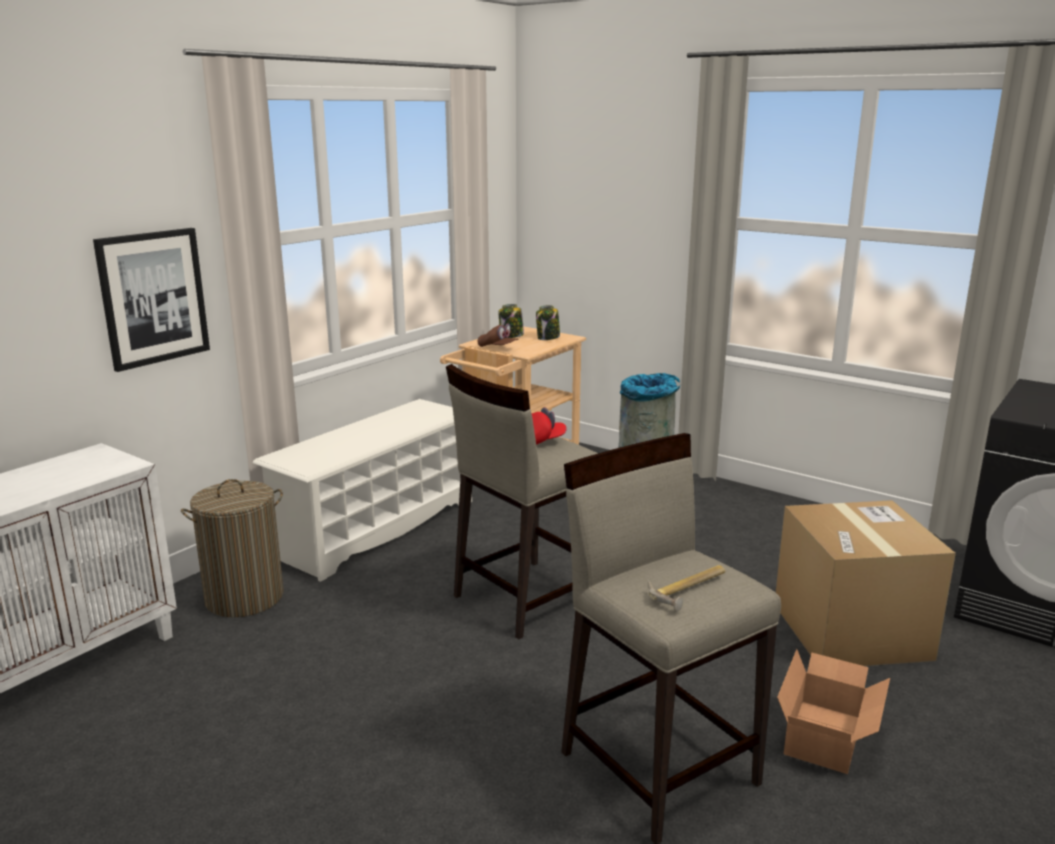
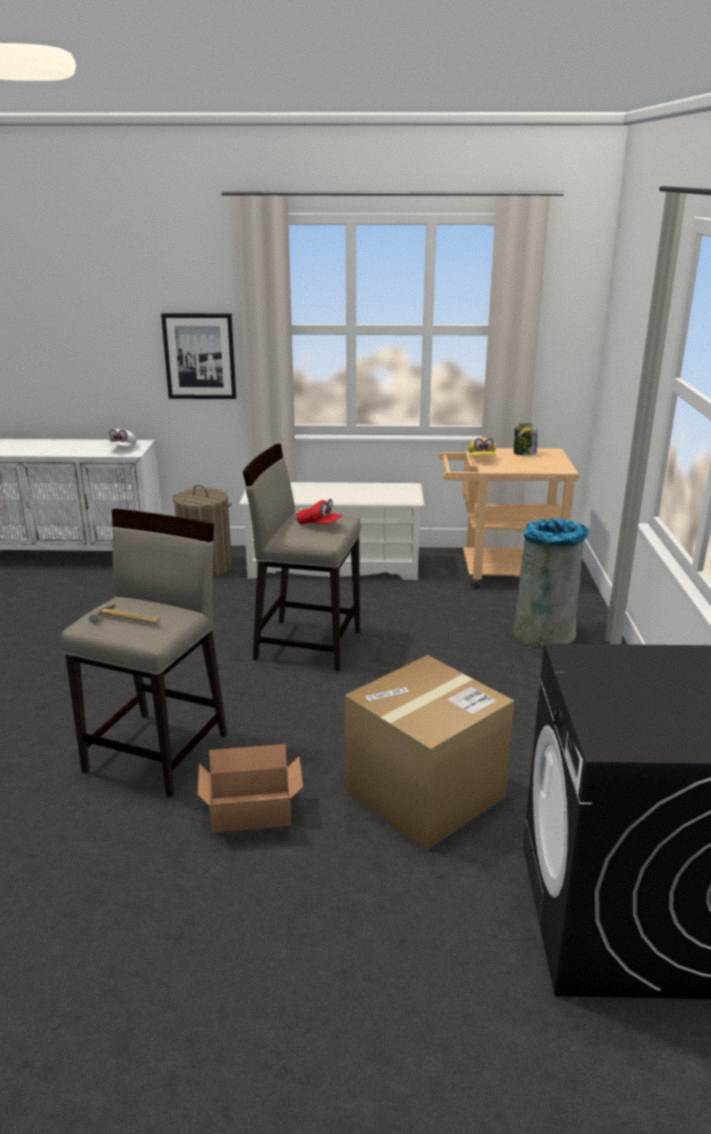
camera: 55 degrees right, 5 degrees up
brown cap [478,323,519,347] -> yellow cap [468,438,496,456]
jar [536,305,560,340] -> none
none -> white cap [107,429,137,446]

